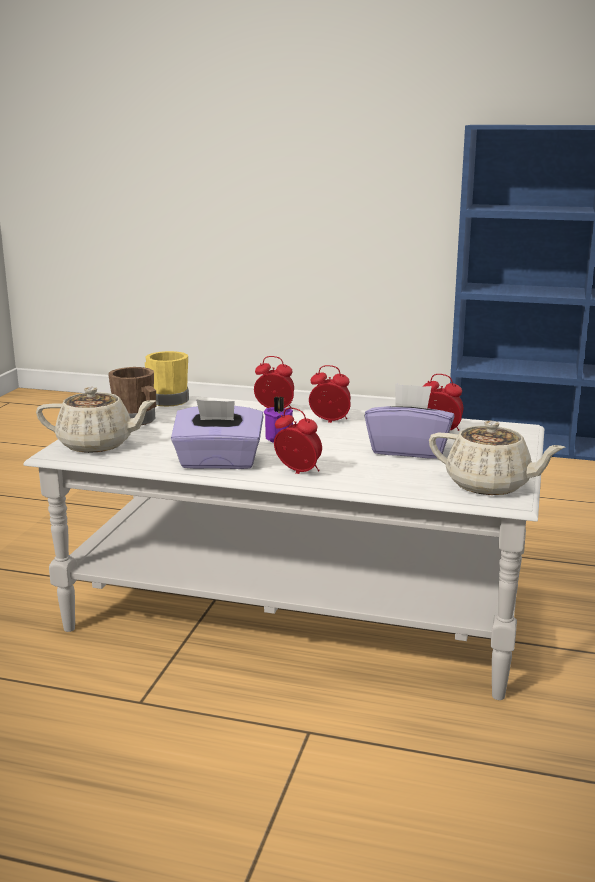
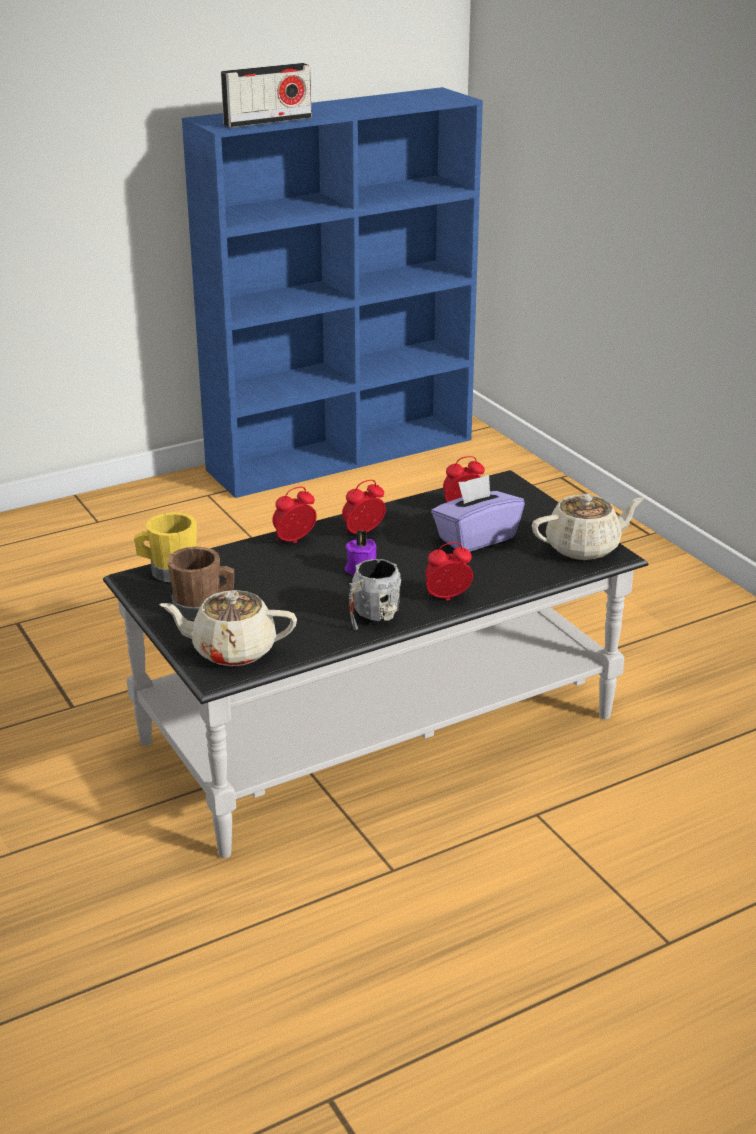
camera: 45 degrees left, 10 degrees up
white coffee table [23,396,544,700] -> black coffee table [103,470,648,858]
beige teapot [36,387,156,453] -> beige teapot turned 135 degrees counterclockwise [159,590,297,666]
purple tissue box [171,399,264,469] -> grey mug [349,559,401,630]
none -> radio [221,63,312,128]

